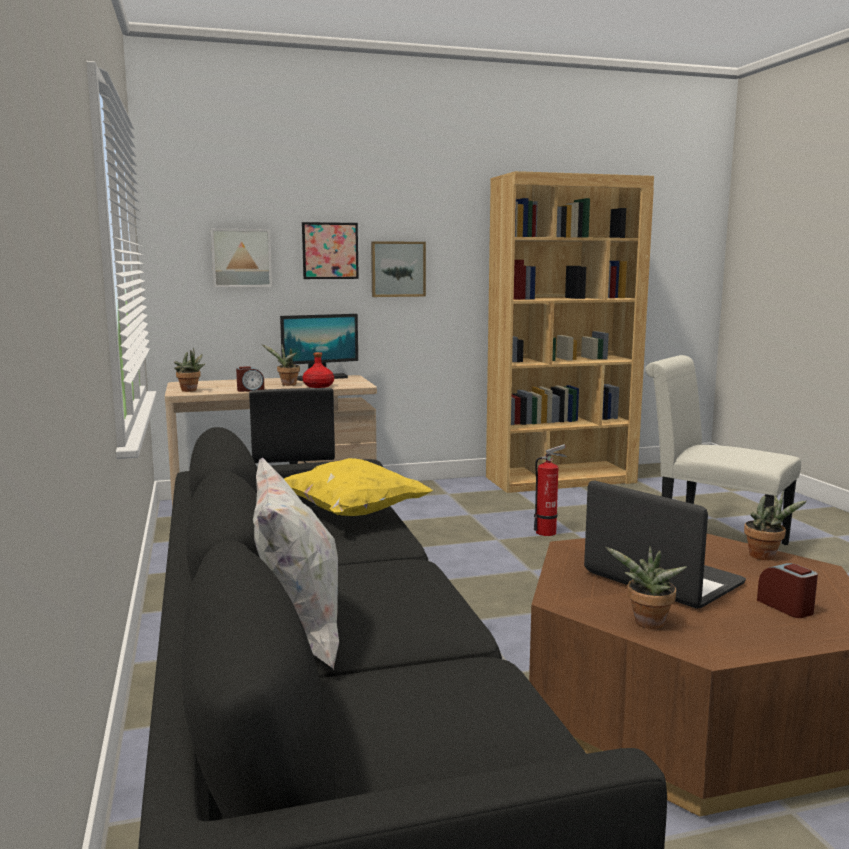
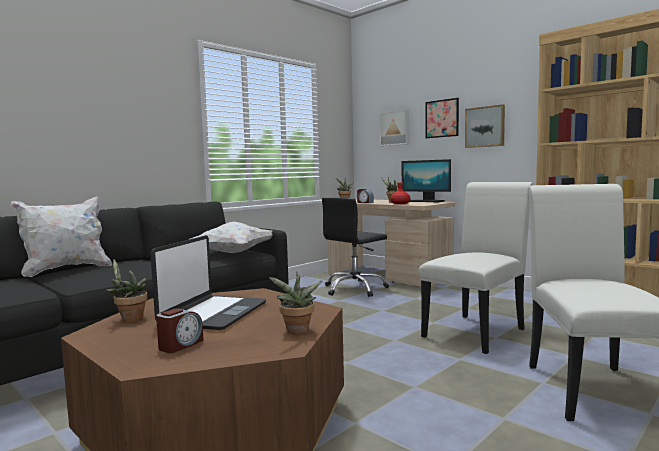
camera: 60 degrees right, 5 degrees down
yellow pillow [284,458,433,516] -> white pillow [190,222,272,253]
fire extinguisher [534,444,567,536] -> white chair [419,182,534,354]

